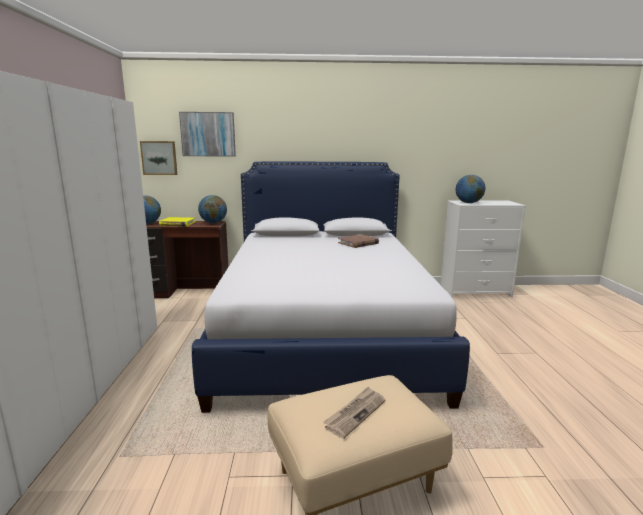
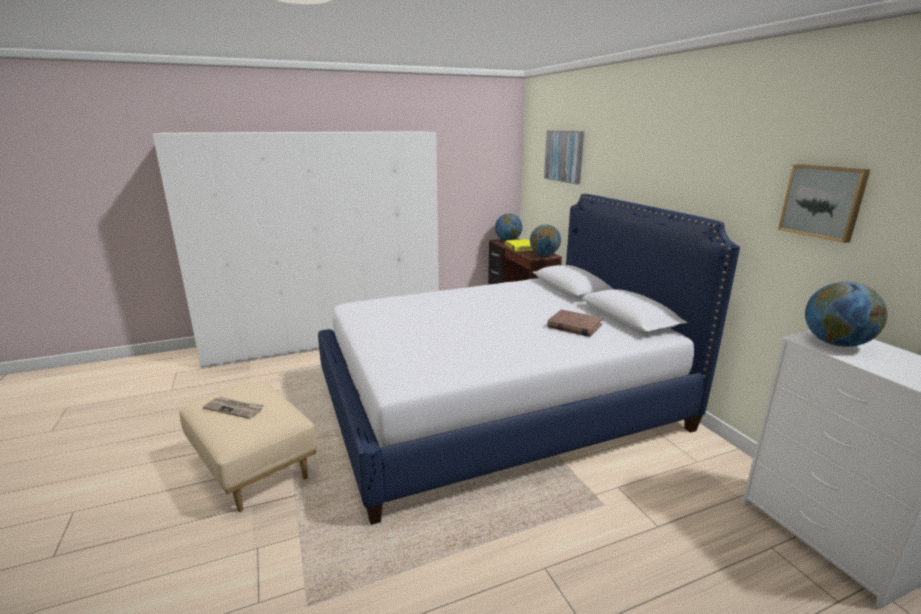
camera: 70 degrees right, 5 degrees up
picture [140,141,177,175] -> picture moved to [778,164,871,243]

